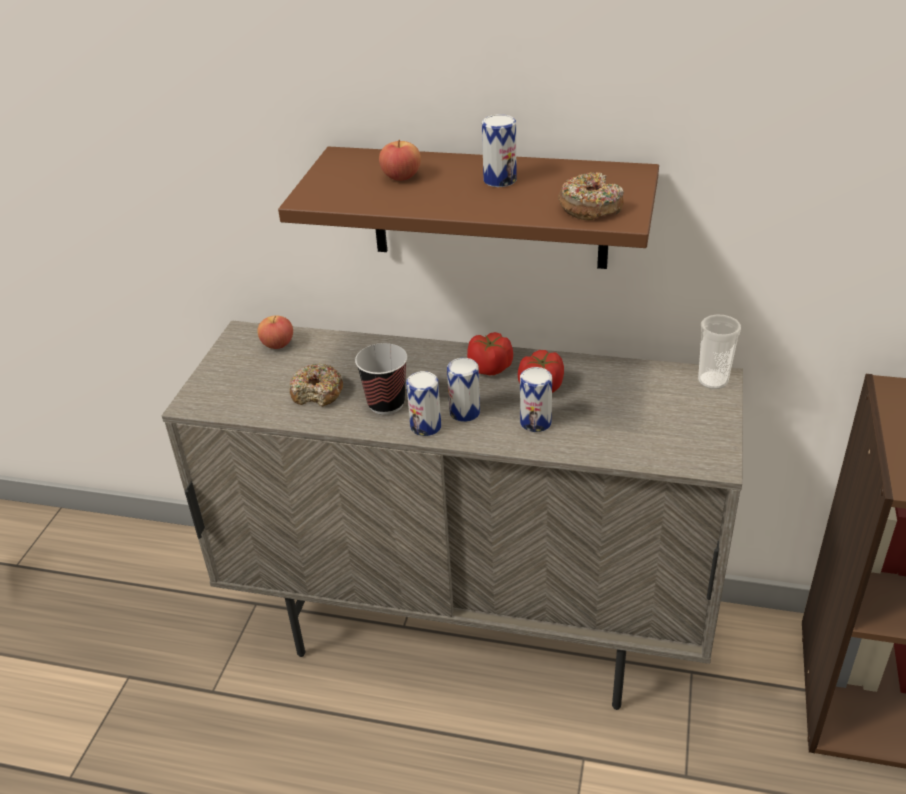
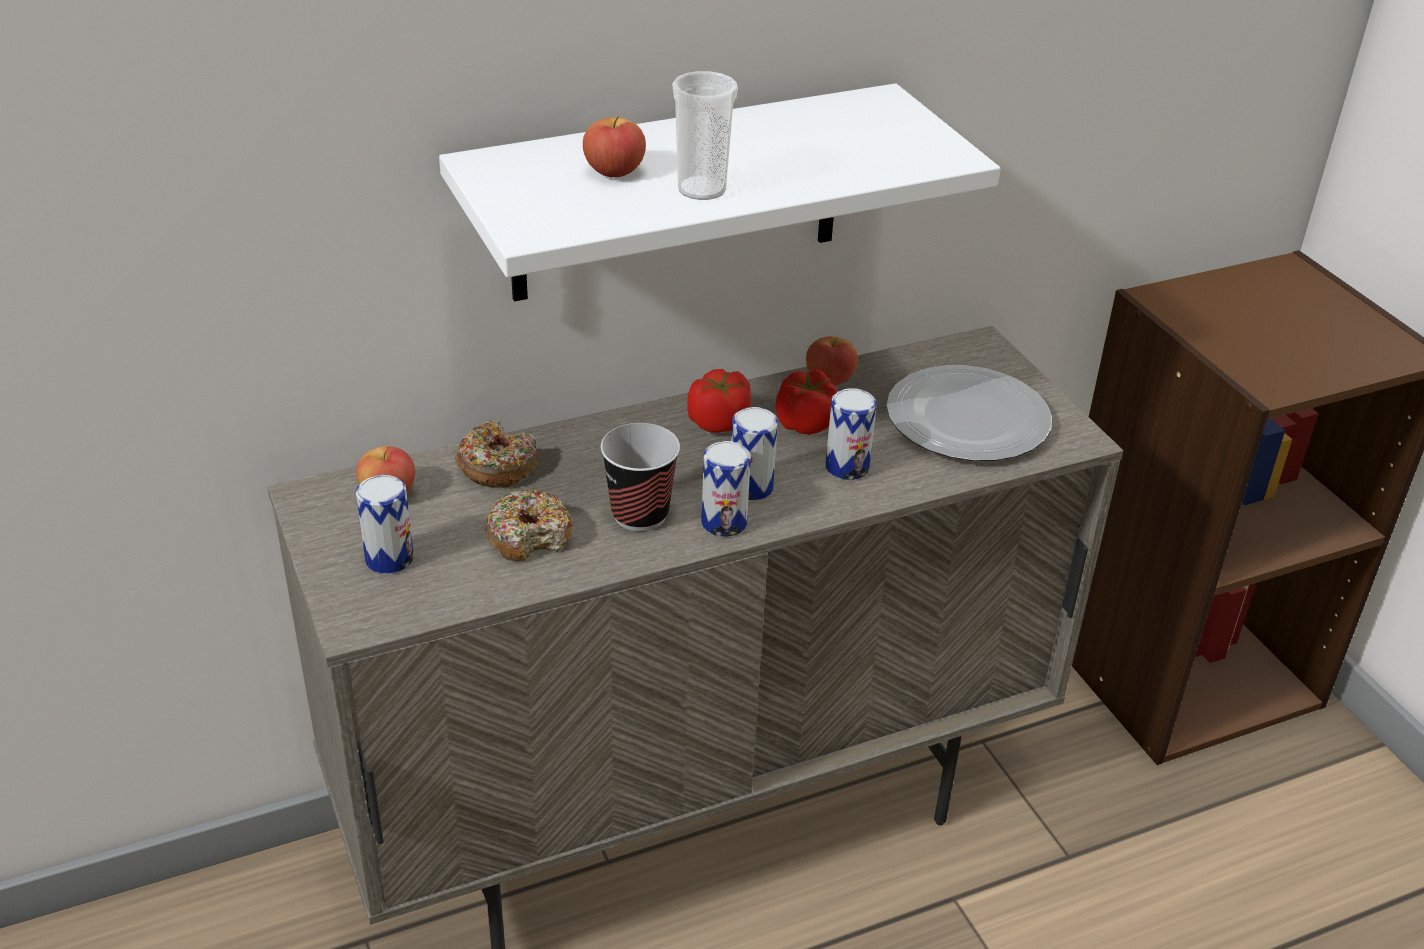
camera: 40 degrees left, 0 degrees up
brown shelf [278,146,659,269] -> white shelf [439,83,1001,302]
can [482,114,517,187] -> can moved to [356,475,414,574]
donut [558,172,624,220] -> donut moved to [456,421,538,488]
cup [698,314,741,389] -> cup moved to [672,71,738,200]
none -> apple [806,336,858,385]
none -> plate [887,365,1052,461]

